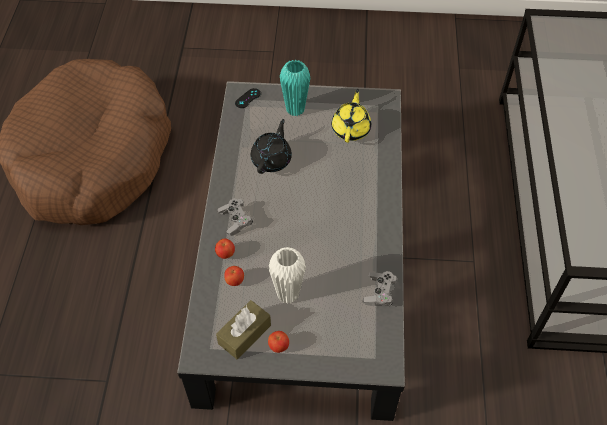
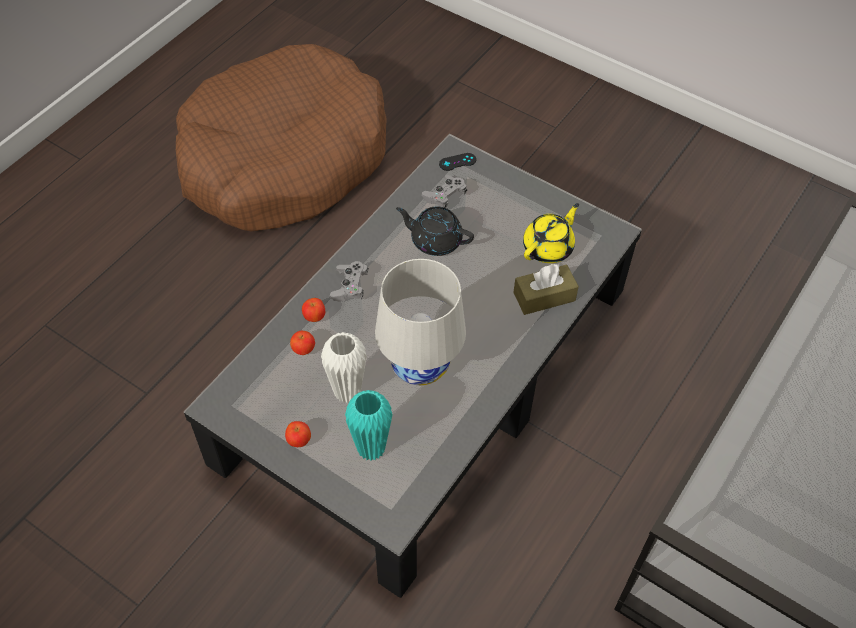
camera: 30 degrees right, 0 degrees up
brown tissue box [216,300,271,360] -> brown tissue box moved to [513,264,579,315]
black teapot [251,119,292,174] -> black teapot turned 120 degrees counterclockwise [396,206,474,256]
turquoise vase [280,60,310,116] -> turquoise vase moved to [345,390,393,461]
grey game controller [363,271,398,306] -> grey game controller moved to [421,175,467,208]
none -> white table lamp [375,259,466,385]

